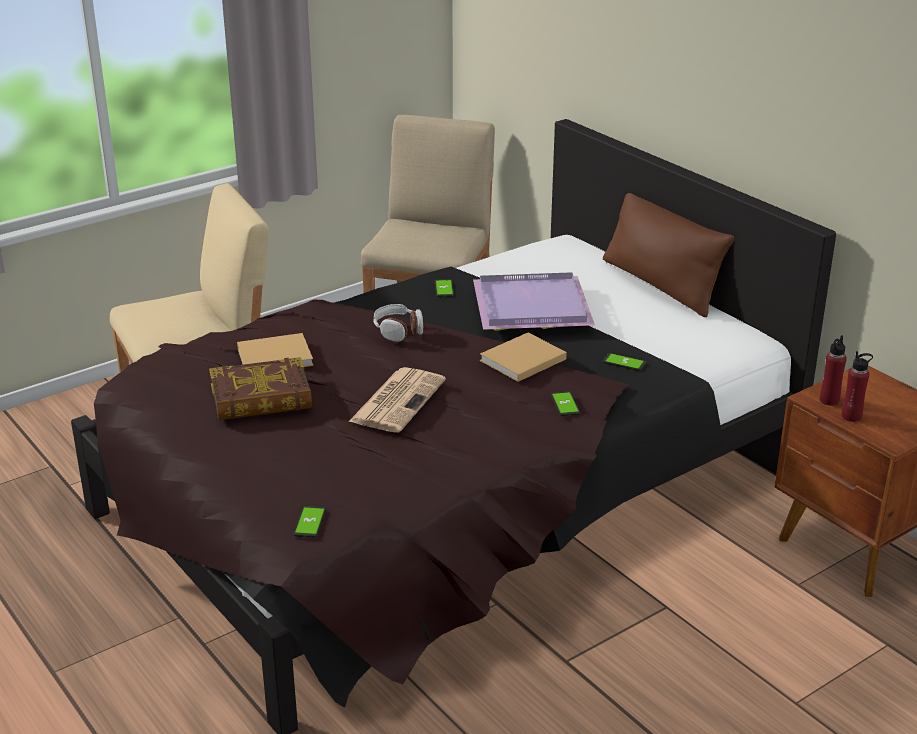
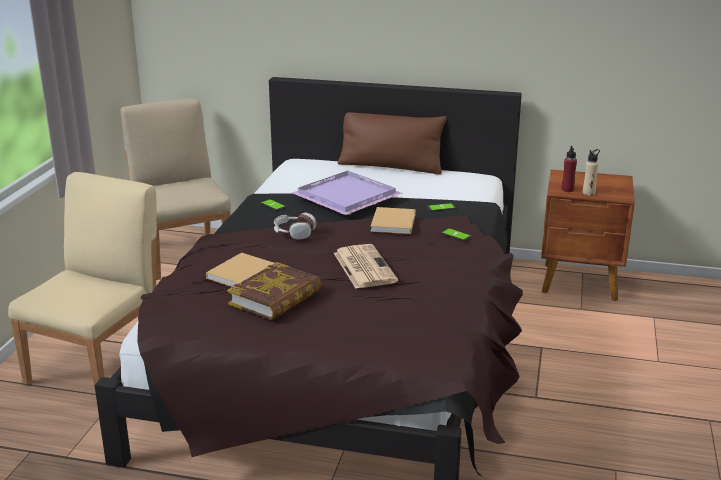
camera: 40 degrees left, 5 degrees down
phone [293,506,326,538] -> none
red bottle [841,351,873,422] -> beige bottle [583,149,600,196]

